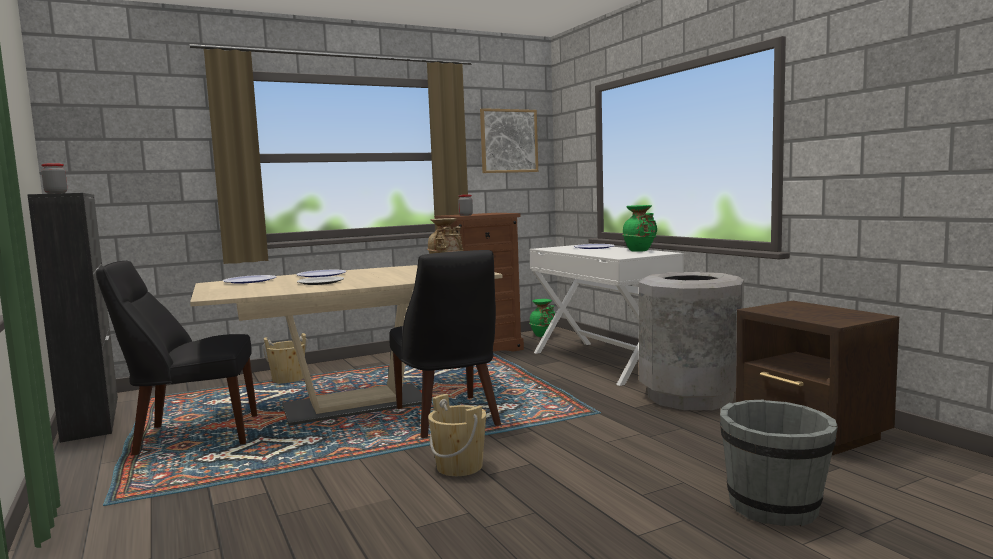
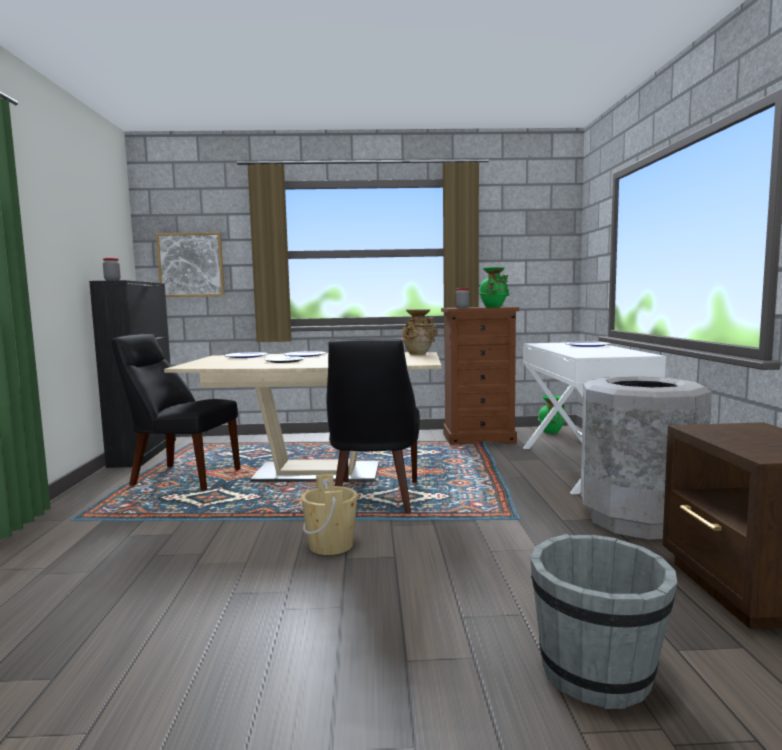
camera: 25 degrees right, 0 degrees up
beige bucket [263,333,308,383] -> none
picture [480,108,538,173] -> picture moved to [156,232,225,297]
green vase [622,205,657,252] -> green vase moved to [479,267,509,307]

